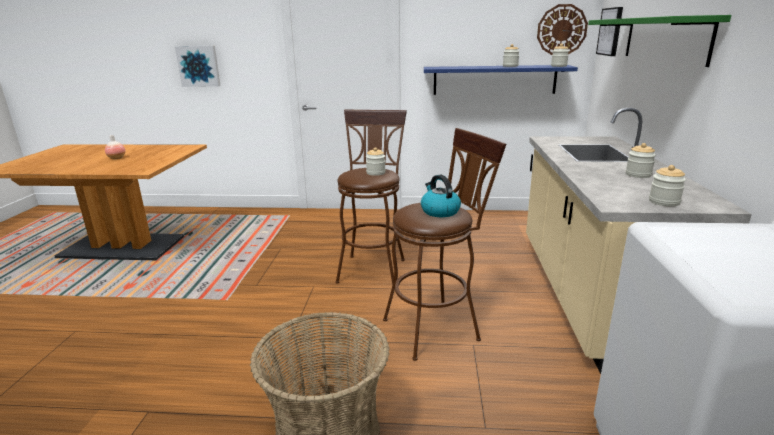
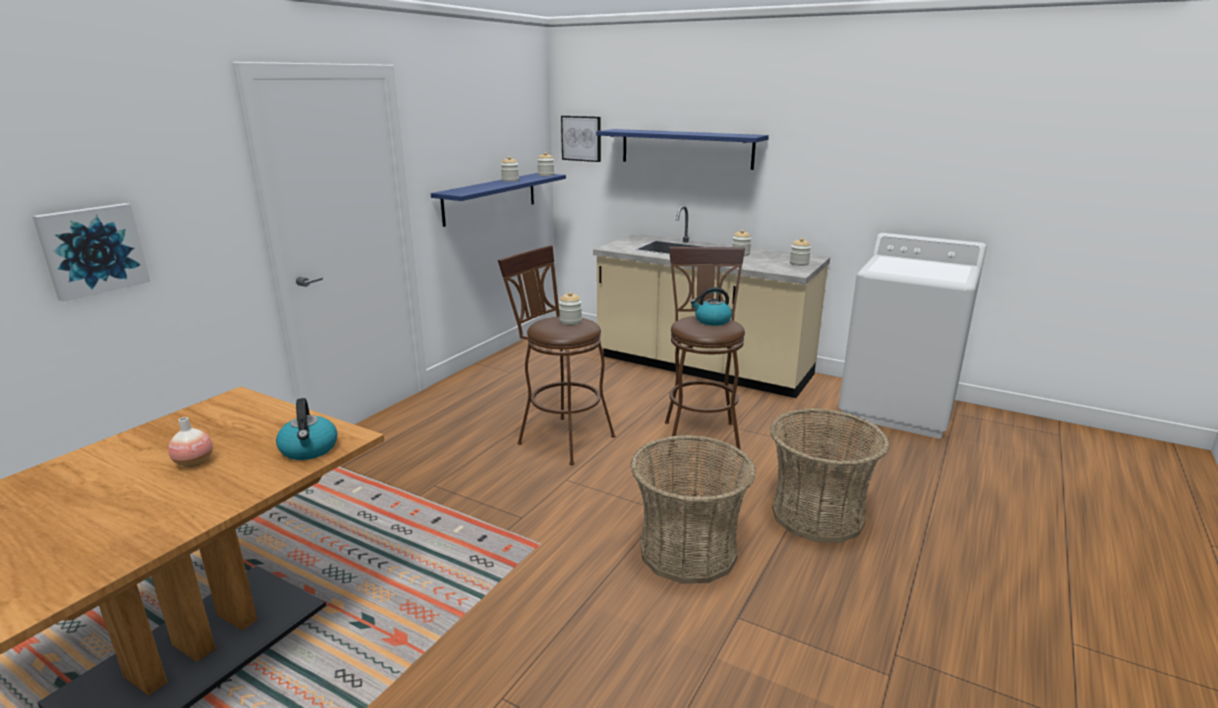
camera: 65 degrees left, 0 degrees up
wall clock [537,4,588,55] -> none
green shelf [588,15,731,67] -> blue shelf [596,129,769,170]
none -> kettle [276,398,337,460]
none -> basket [631,435,756,584]

